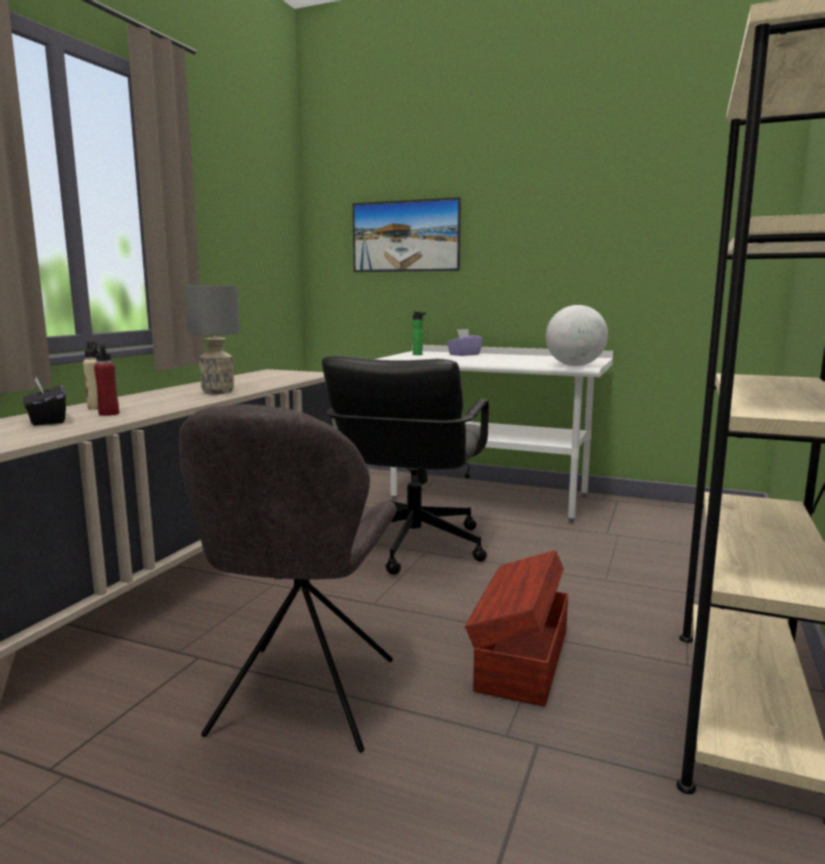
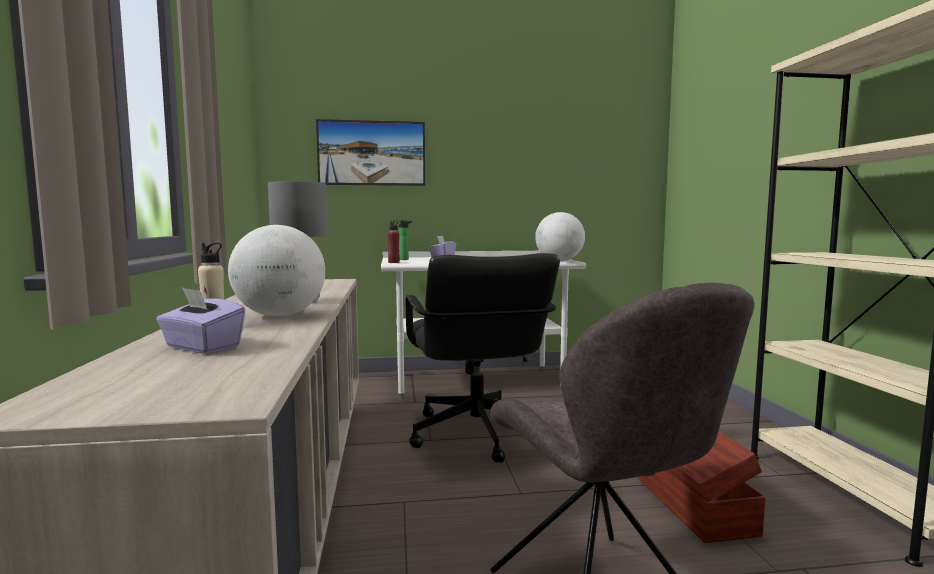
camera: 30 degrees left, 5 degrees down
black tissue box [23,377,66,426] -> purple tissue box [156,288,245,354]
red bottle [94,344,119,416] -> red bottle moved to [388,220,400,263]
none -> globe [228,225,325,317]

